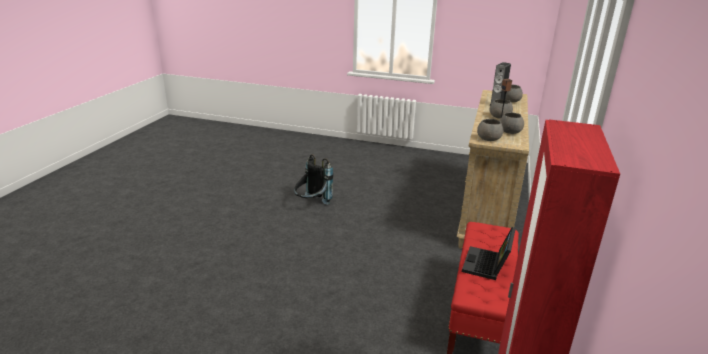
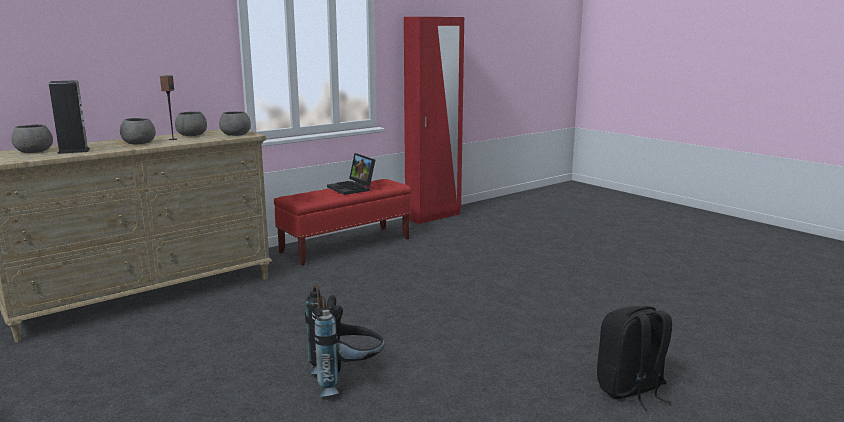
camera: 145 degrees left, 10 degrees down
laptop [462,227,516,280] -> laptop turned 90 degrees clockwise [327,153,375,195]
none -> black backpack [597,306,672,411]

